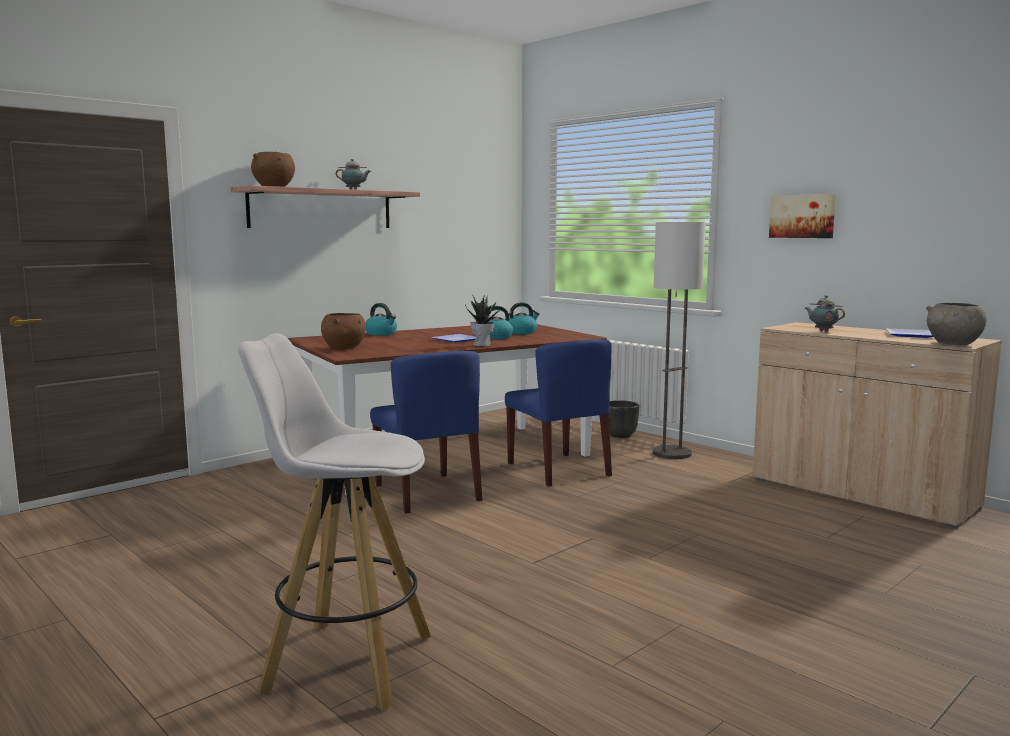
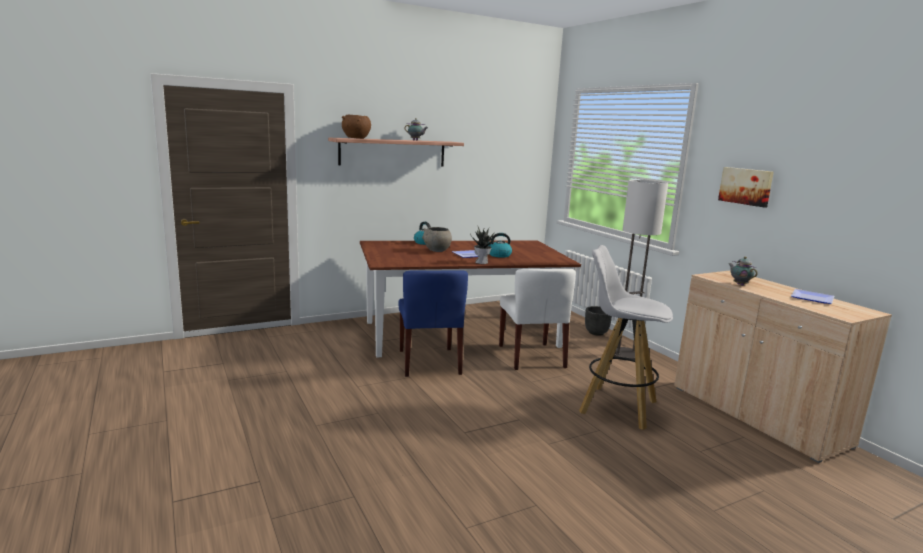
camera: 15 degrees right, 5 degrees up
white stool [238,333,431,710] -> white stool moved to [579,245,673,430]
brown bowl [321,313,366,349] -> none
blue chair [505,339,612,487] -> white chair [499,269,576,370]
kettle [508,302,539,334] -> none
grey bowl [926,303,987,345] -> grey bowl moved to [422,227,452,252]

